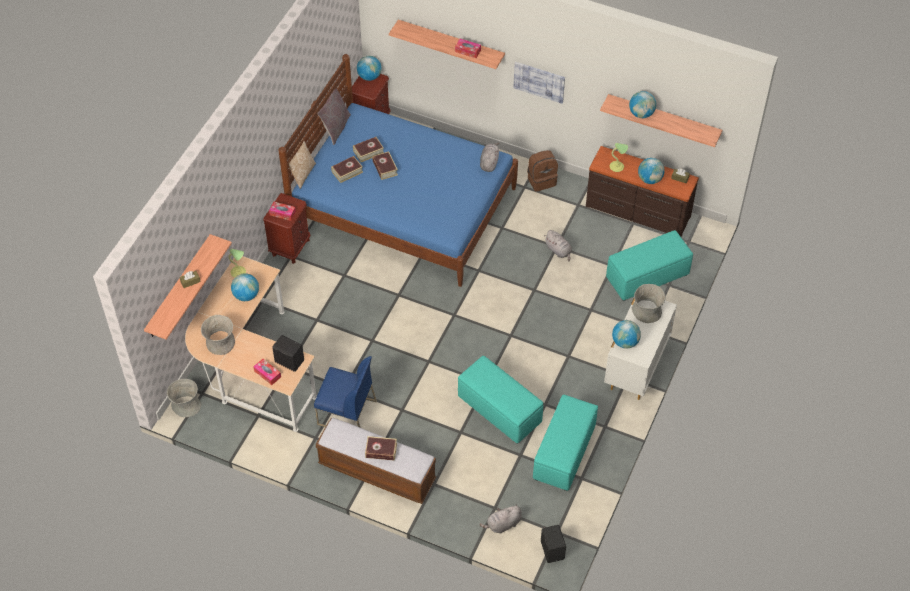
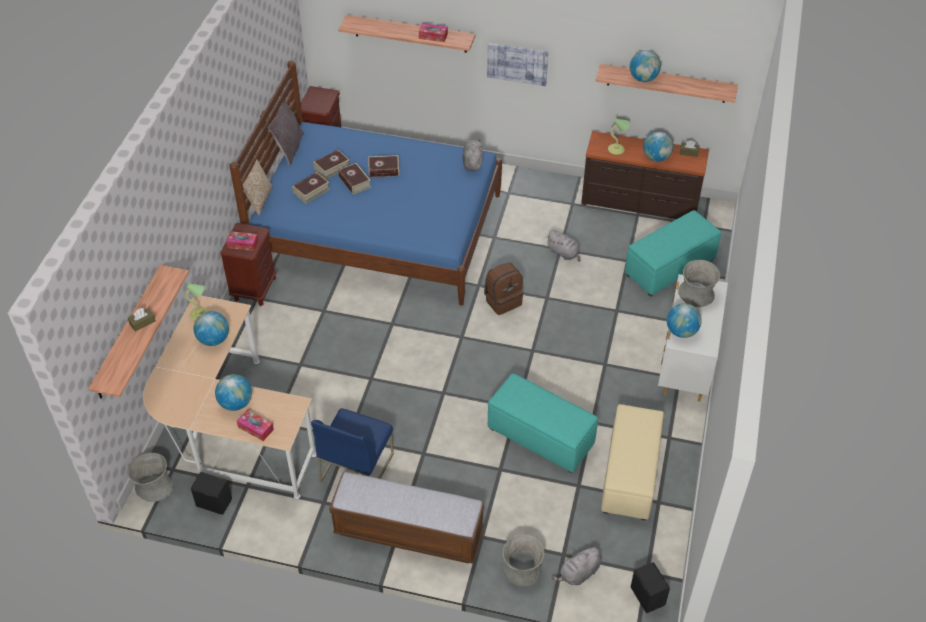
camera: 10 degrees left, 5 degrees down
grey vase [201,315,235,355] -> grey vase moved to [502,534,544,586]
black speaker [272,335,304,372] -> black speaker moved to [191,472,232,515]
blue chair [314,356,377,428] -> blue chair turned 105 degrees clockwise [311,408,394,483]
globe [357,56,382,81] -> globe moved to [215,374,252,411]
book [365,436,397,461] -> book moved to [368,155,399,177]
brown backpack [527,150,558,192] -> brown backpack moved to [484,262,524,315]
turquoise ottoman [533,395,598,491] -> beige ottoman [601,404,664,520]

